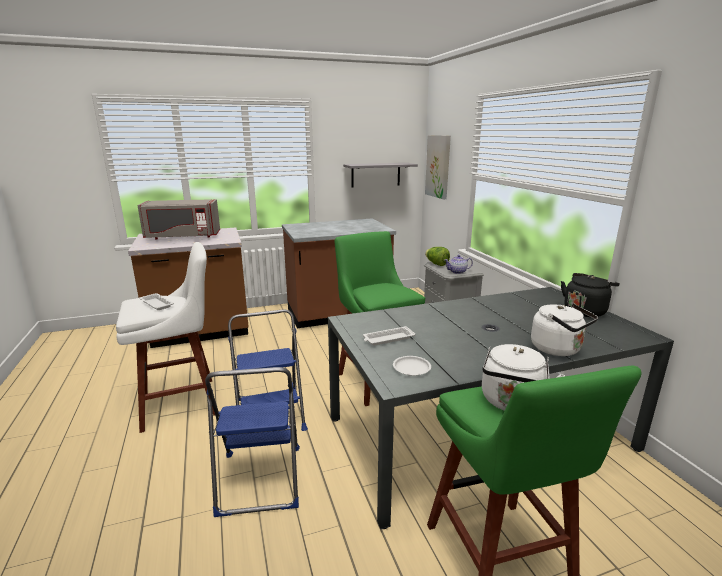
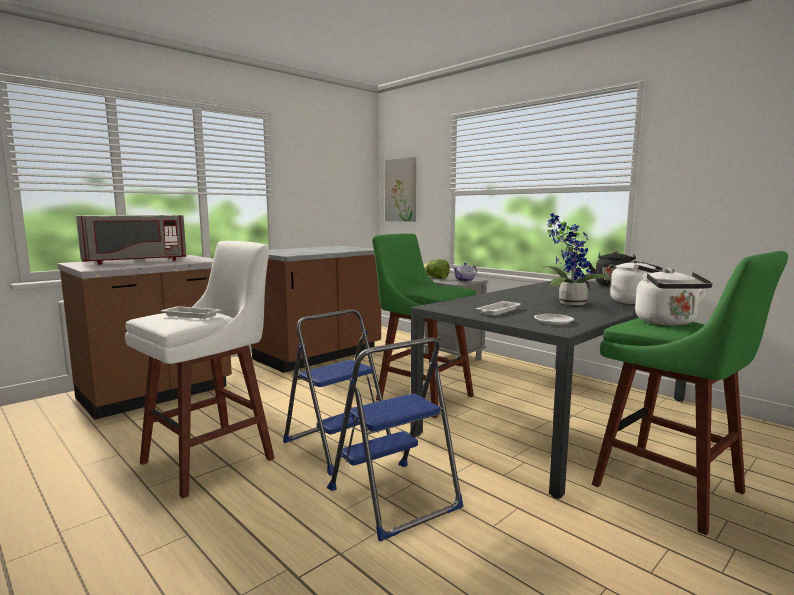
camera: 25 degrees left, 10 degrees down
grey shelf [343,163,418,188] -> none
none -> potted plant [544,213,607,305]

